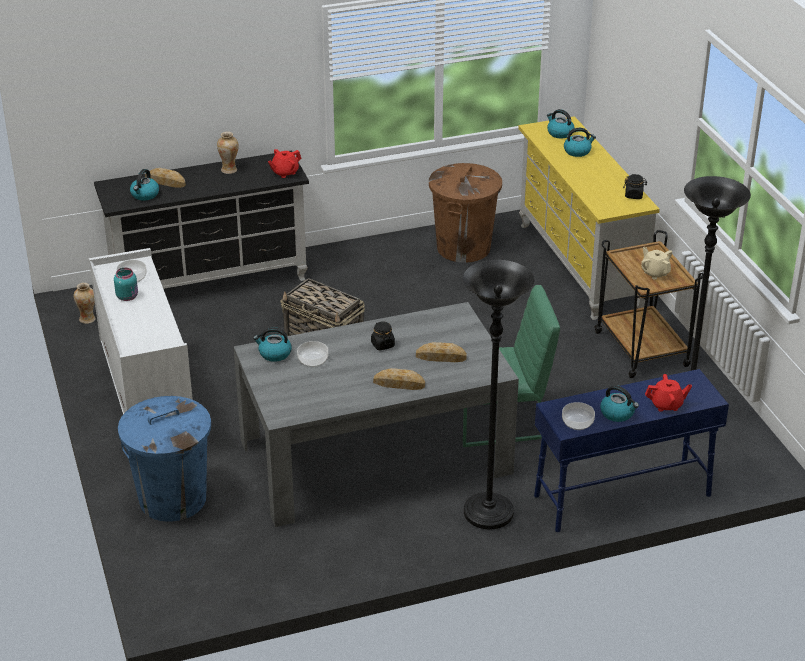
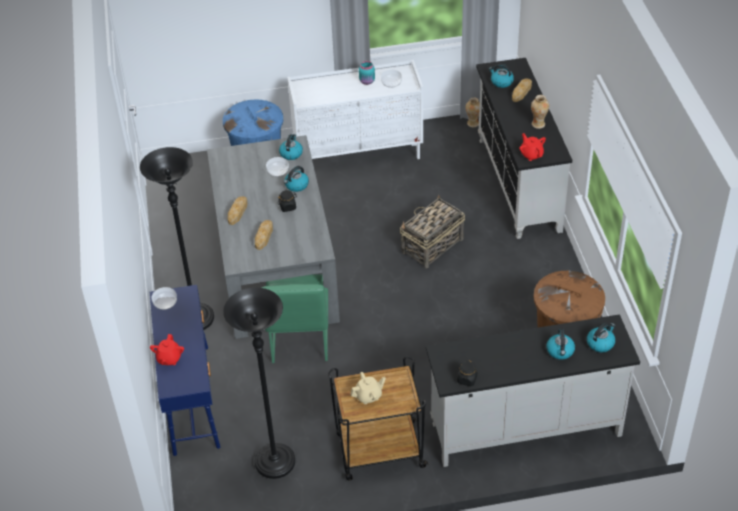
camera: 100 degrees right, 10 degrees up
yellow dresser [518,116,660,320] -> black dresser [426,314,640,467]
kettle [600,385,639,422] -> kettle moved to [284,166,309,192]

